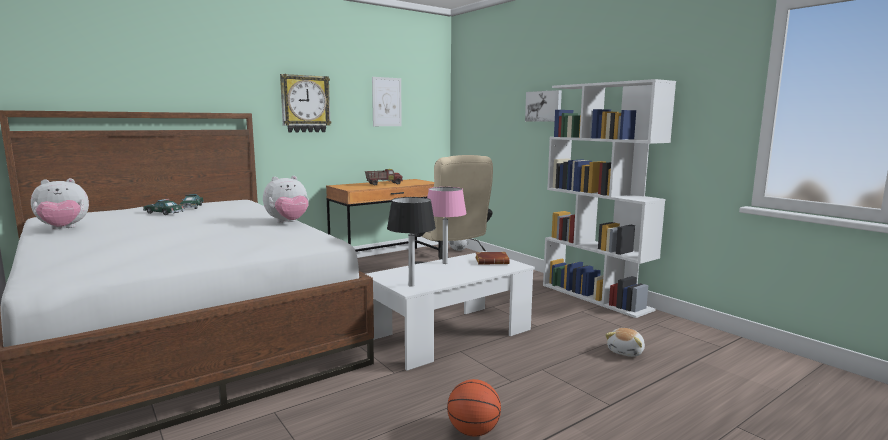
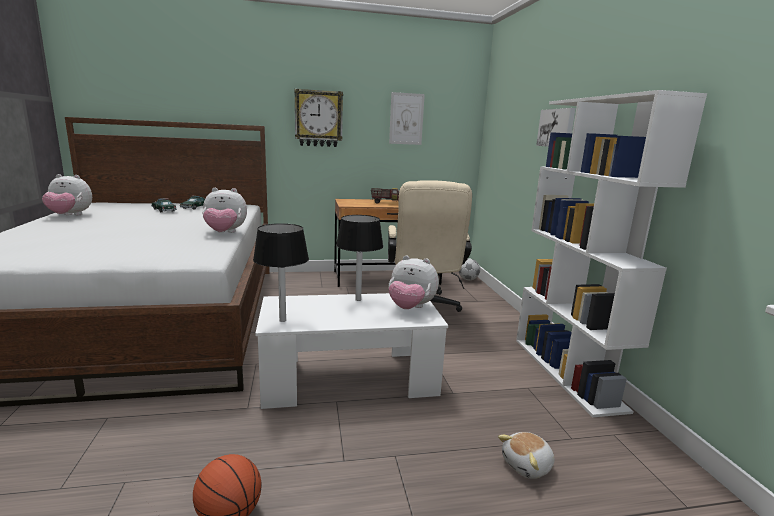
camera: 25 degrees right, 5 degrees up
pink table lamp [427,187,467,264] -> black table lamp [336,215,383,301]
brown book [475,252,510,265] -> plush toy [388,255,439,309]

